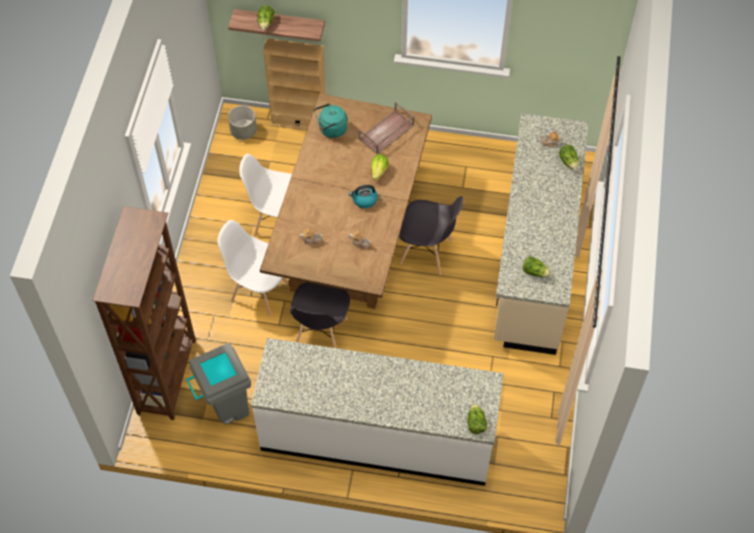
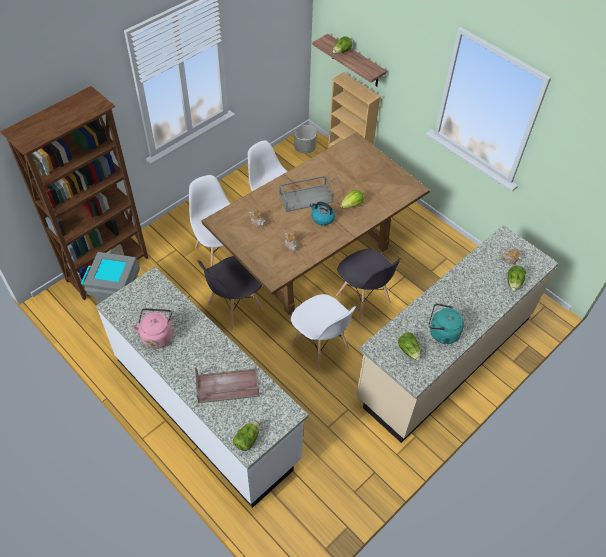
camera: 35 degrees right, 5 degrees down
turquoise kettle [314,103,347,138] -> turquoise kettle moved to [429,303,464,344]
brown tray [359,102,414,154] -> brown tray moved to [195,361,260,403]
none -> pink kettle [131,308,173,349]
none -> grey tray [279,175,334,212]
none -> white chair [291,294,356,371]

